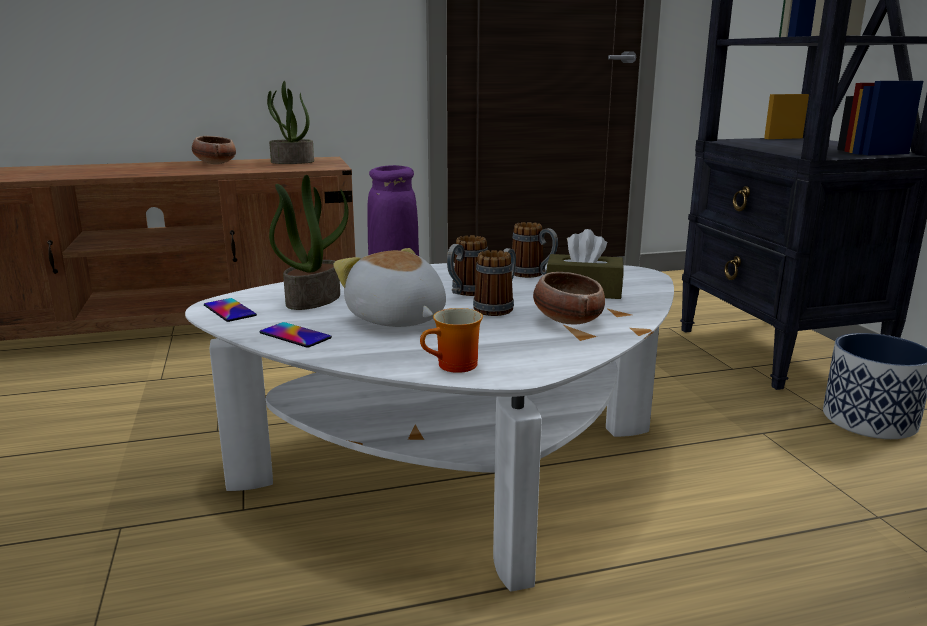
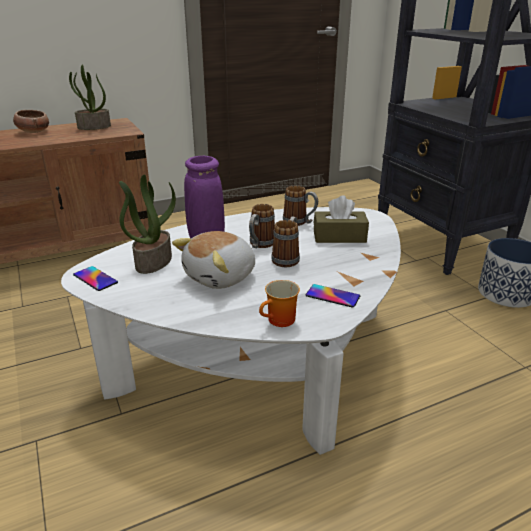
camera: 10 degrees left, 10 degrees up
phone [259,322,332,348] -> phone moved to [306,284,360,308]
plush toy [333,248,446,327] -> plush toy turned 90 degrees counterclockwise [172,231,255,289]
bowl [533,272,605,325] -> none

